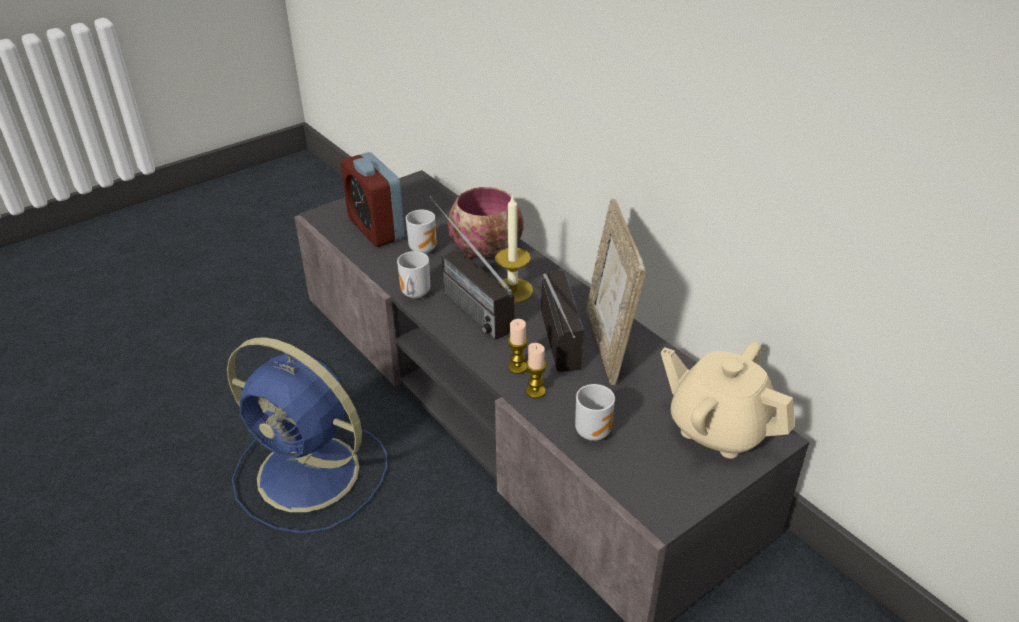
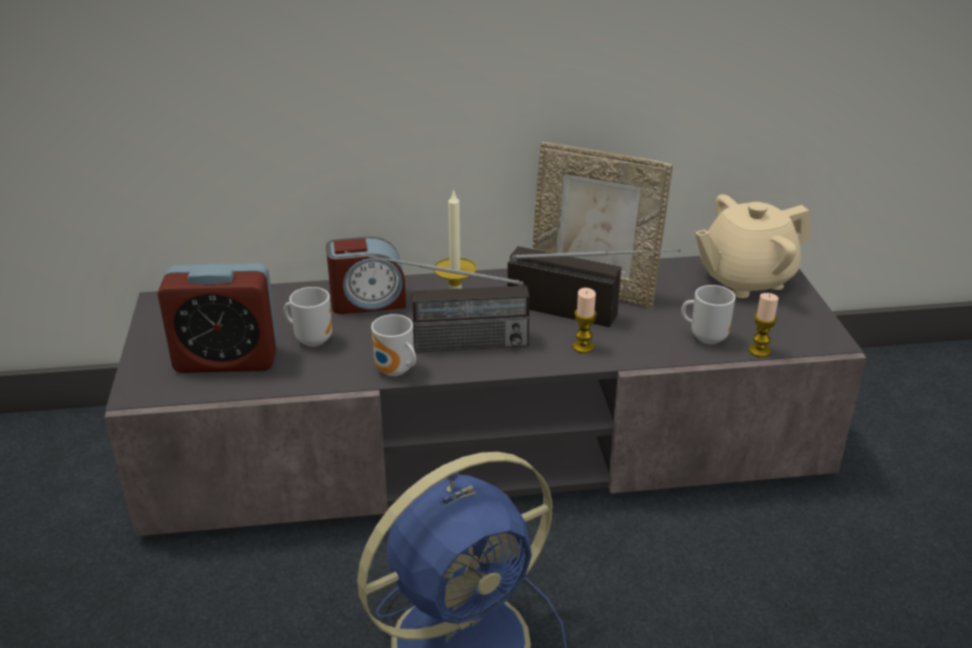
camera: 60 degrees left, 5 degrees down
bowl [447,187,524,259] -> alarm clock [326,237,406,314]
candle [526,343,546,399] -> candle moved to [749,293,778,357]

